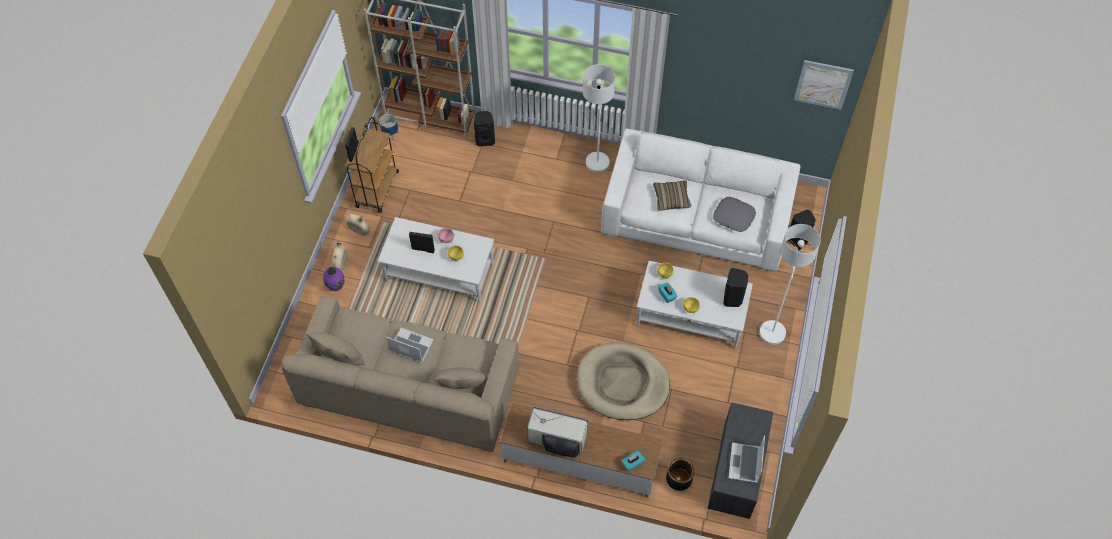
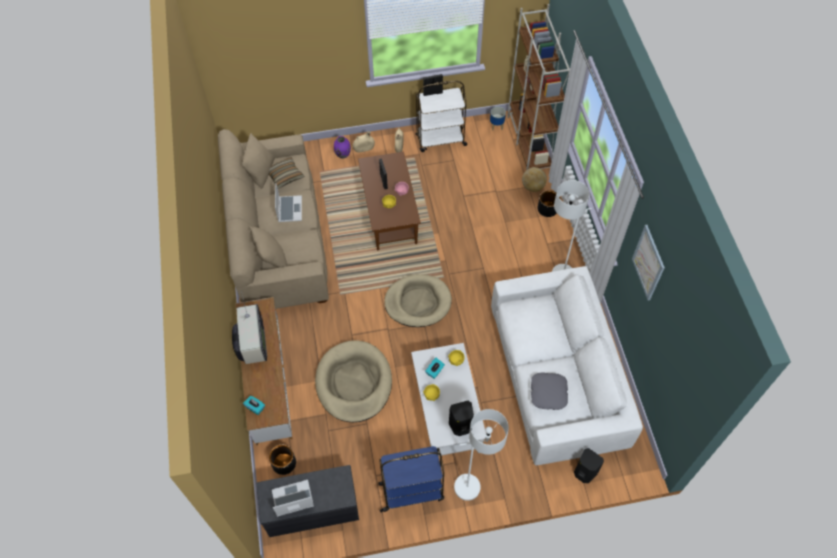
camera: 65 degrees right, 0 degrees up
brown cart [345,117,399,213] -> white cart [416,81,467,152]
white coffee table [378,217,494,303] -> brown coffee table [358,152,421,250]
black speaker [474,111,495,147] -> globe [522,167,547,192]
pillow [653,180,691,211] -> pillow moved to [269,157,304,188]
picture [794,60,854,110] -> picture moved to [632,225,665,301]
none -> blue cart [379,446,444,512]
none -> beige dog bed [384,274,452,327]
none -> black planter [538,190,560,217]

